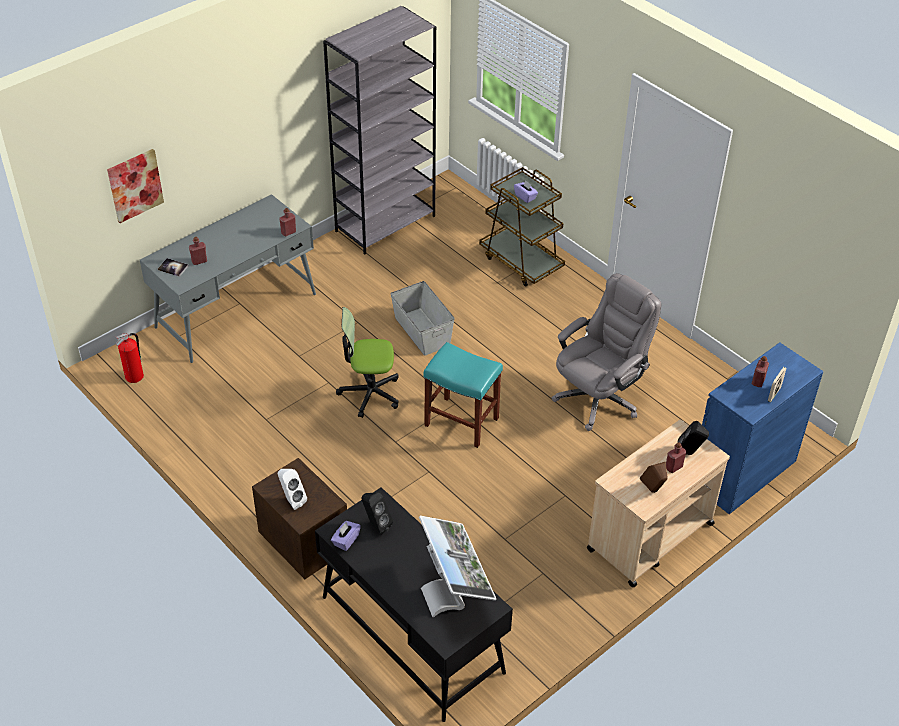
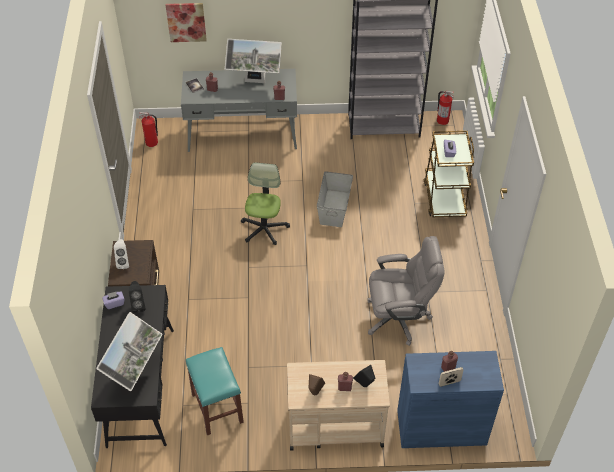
camera: 40 degrees right, 5 degrees up
office chair [336,307,399,418] -> office chair turned 60 degrees clockwise [241,162,290,245]
turquoise stool [423,342,503,448] -> turquoise stool moved to [186,347,244,435]
none -> monitor [225,39,282,83]
none -> fire extinguisher [437,91,454,125]

